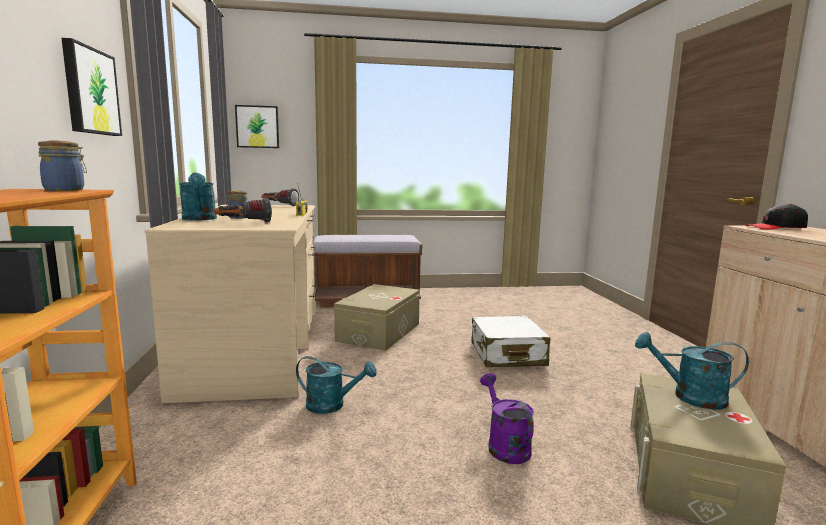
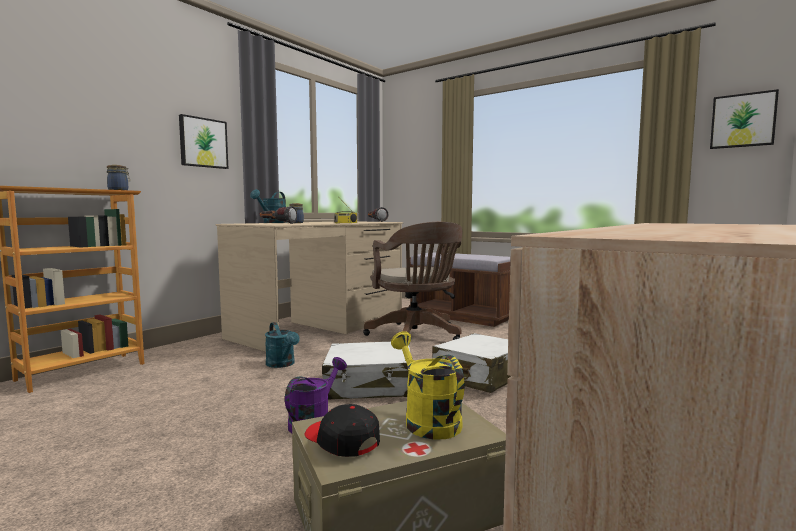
camera: 45 degrees right, 5 degrees down
picture [235,105,279,148] -> picture moved to [710,89,779,149]
beige storage box [334,284,420,351] -> brown office chair [363,222,462,340]
turquoise watering can [635,332,749,409] -> yellow watering can [391,331,464,440]
black cap [745,204,808,230] -> black cap moved to [304,404,380,457]
none -> white suitcase [322,342,410,400]

